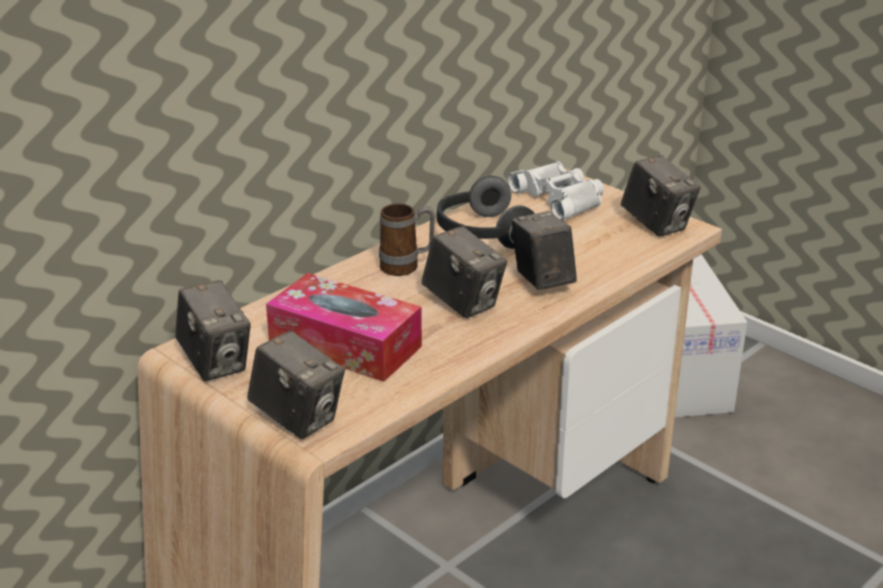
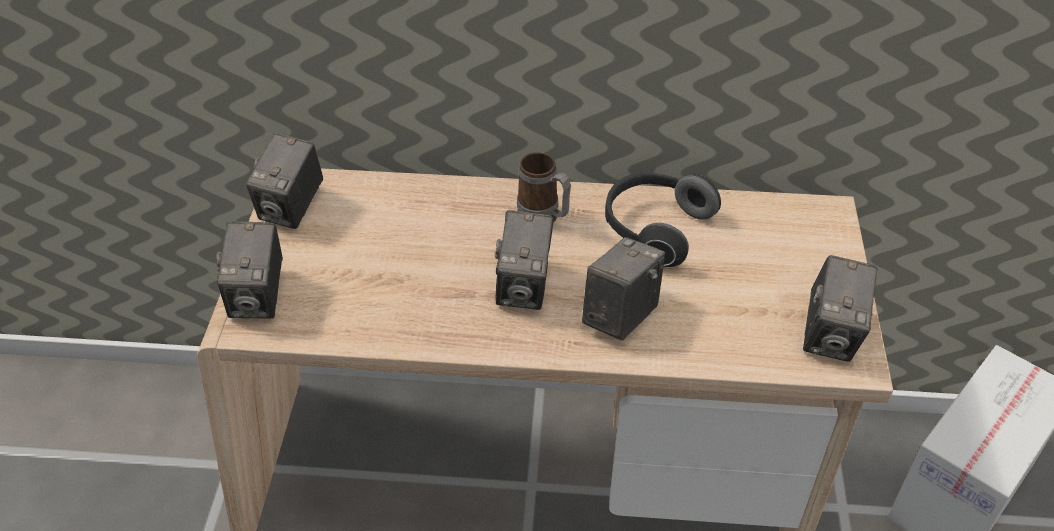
camera: 50 degrees right, 15 degrees up
tissue box [266,273,422,382] -> none
white binoculars [508,161,604,220] -> none

